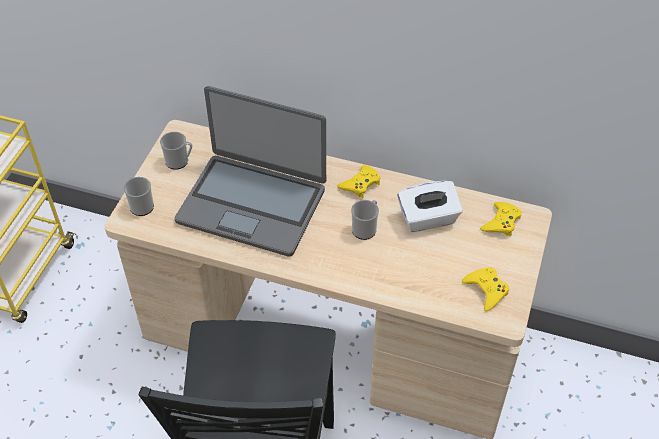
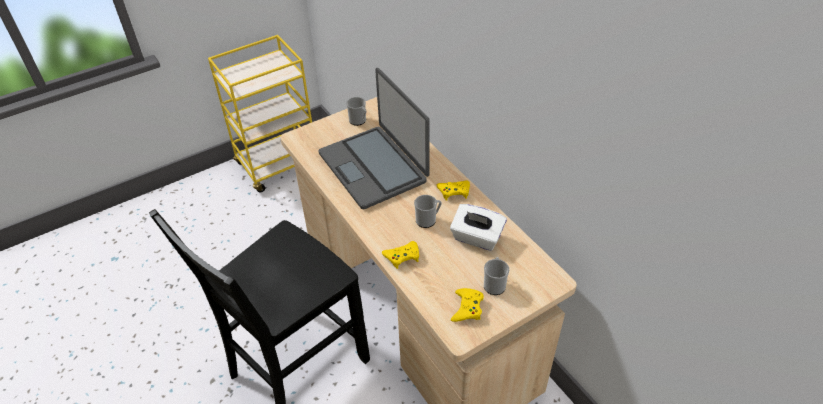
camera: 40 degrees right, 5 degrees down
mug [124,177,154,216] -> mug moved to [484,257,509,295]
yellow game controller [480,202,522,236] -> yellow game controller moved to [382,241,419,269]

